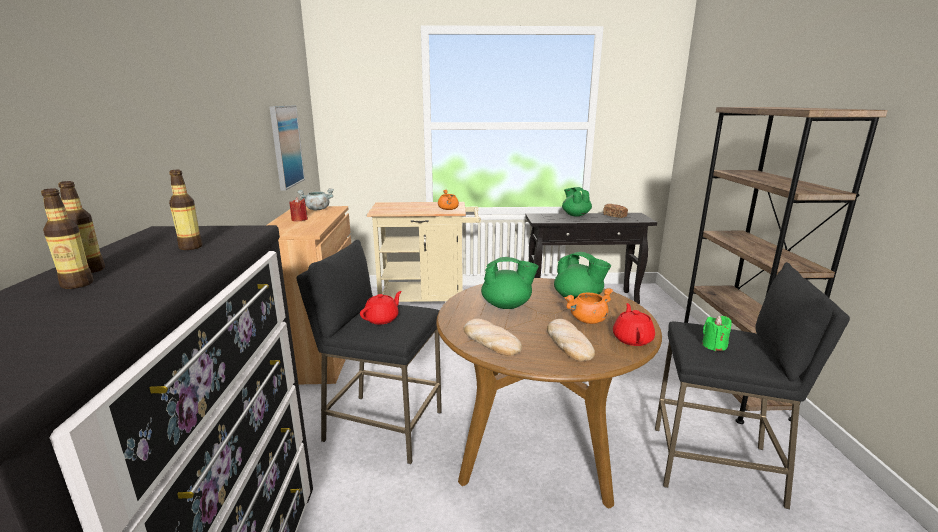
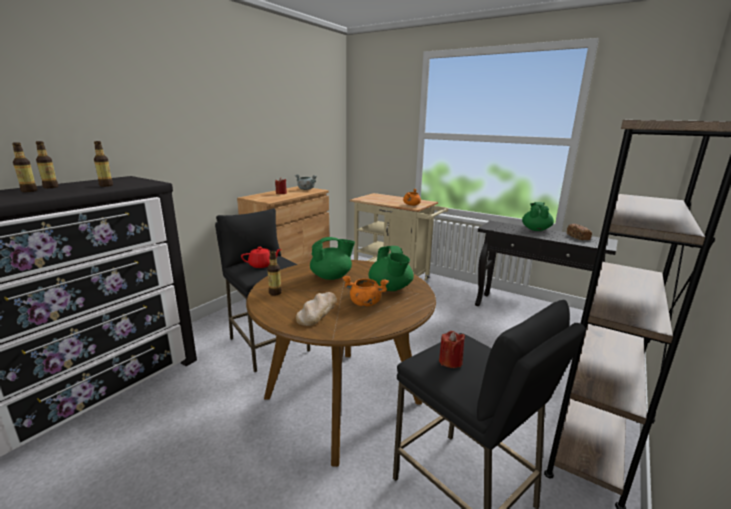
camera: 35 degrees right, 0 degrees up
picture [270,106,305,190] -> none
bread [464,319,522,356] -> bottle [267,250,282,296]
green teapot [481,257,539,309] -> green teapot turned 60 degrees counterclockwise [310,237,355,280]
red teapot [613,303,655,346] -> none
green candle [702,315,732,351] -> red candle [439,331,465,368]

